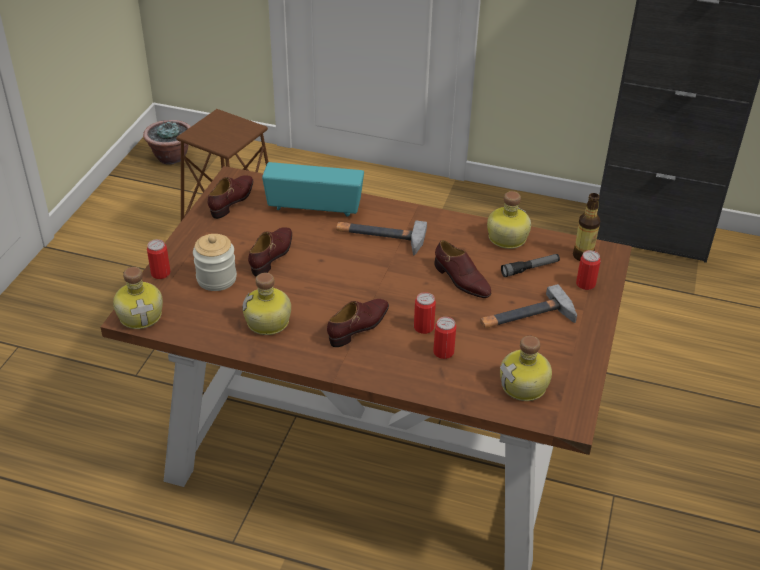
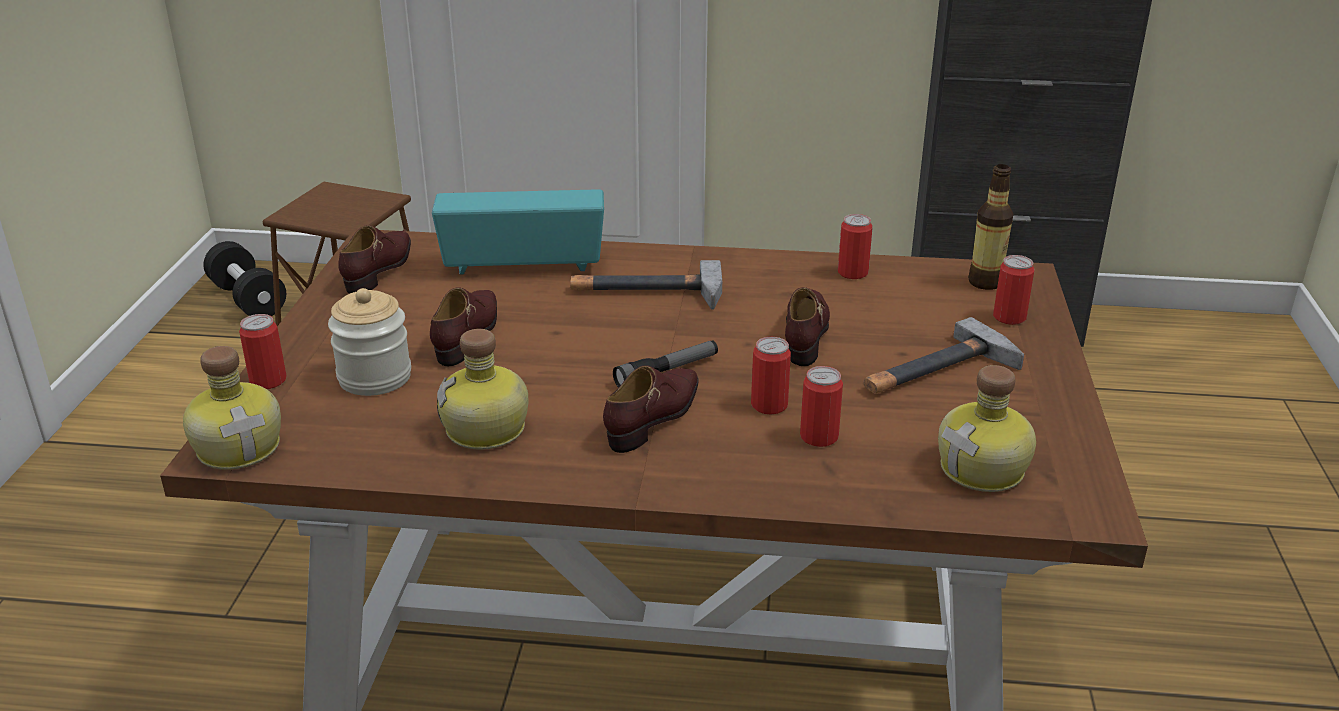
camera: 10 degrees left, 10 degrees down
potted plant [143,120,191,165] -> black dumbbell [203,241,286,316]
brown shoe [434,240,491,298] -> brown shoe turned 120 degrees counterclockwise [785,287,830,366]
bottle [487,191,531,249] -> can [838,214,872,279]
flashlight [501,254,560,277] -> flashlight moved to [613,340,718,388]

